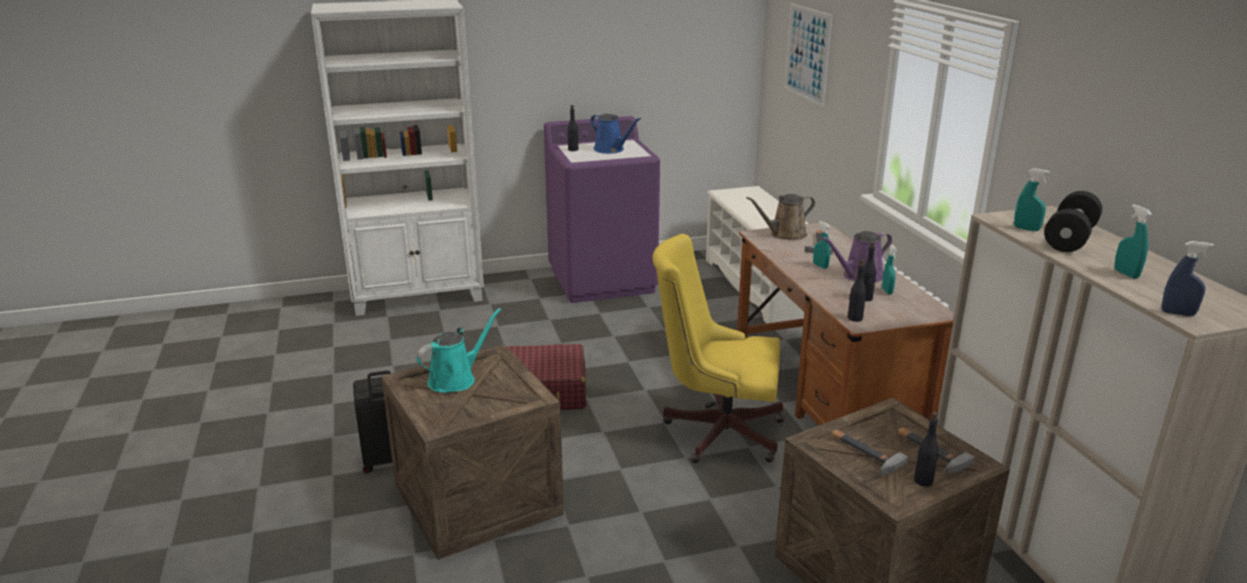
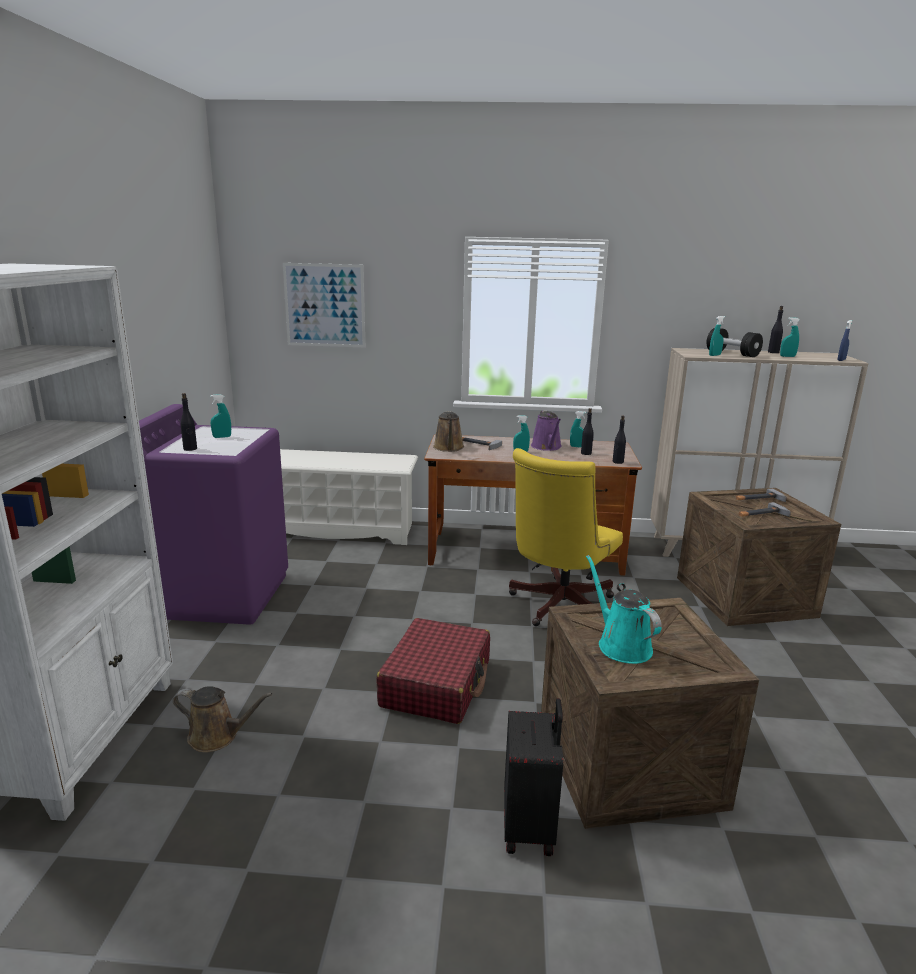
camera: 70 degrees left, 5 degrees down
blue watering can [590,114,641,154] -> turquoise spray bottle [210,394,231,438]
black bottle [914,412,938,487] -> black bottle moved to [768,306,783,353]
none -> brown watering can [173,686,272,752]

